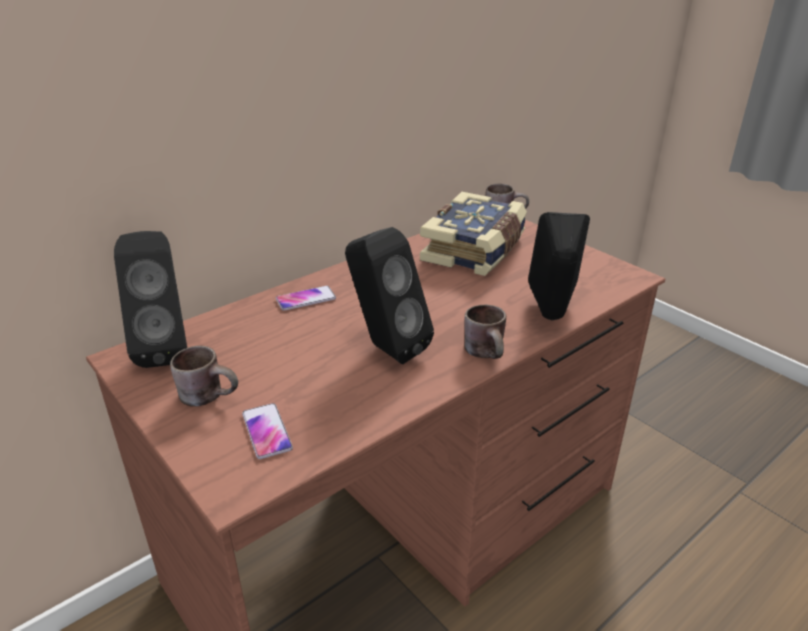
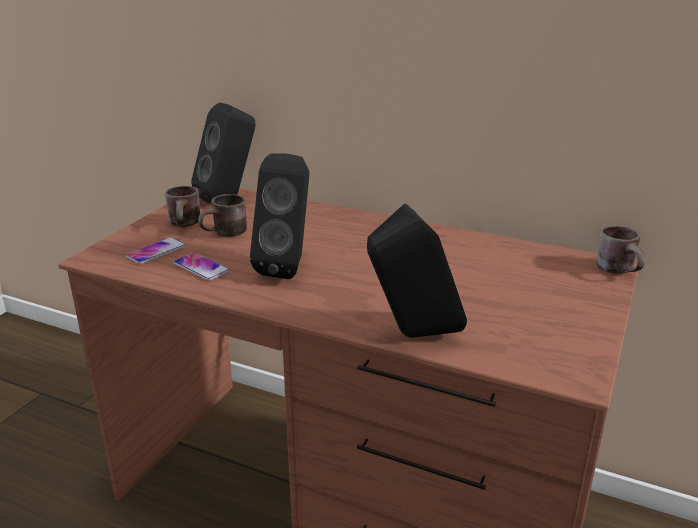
camera: 65 degrees right, 5 degrees down
phone [276,286,336,311] -> phone moved to [174,253,230,281]
book [420,192,527,276] -> none
brown mug [464,305,506,359] -> brown mug moved to [198,194,247,237]

